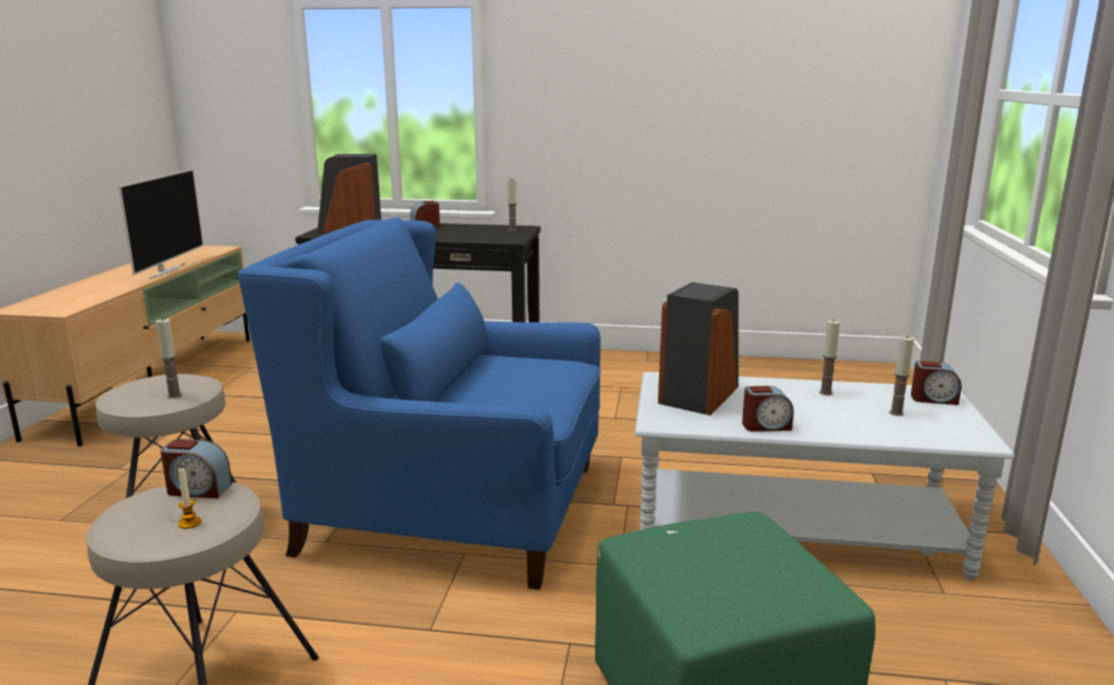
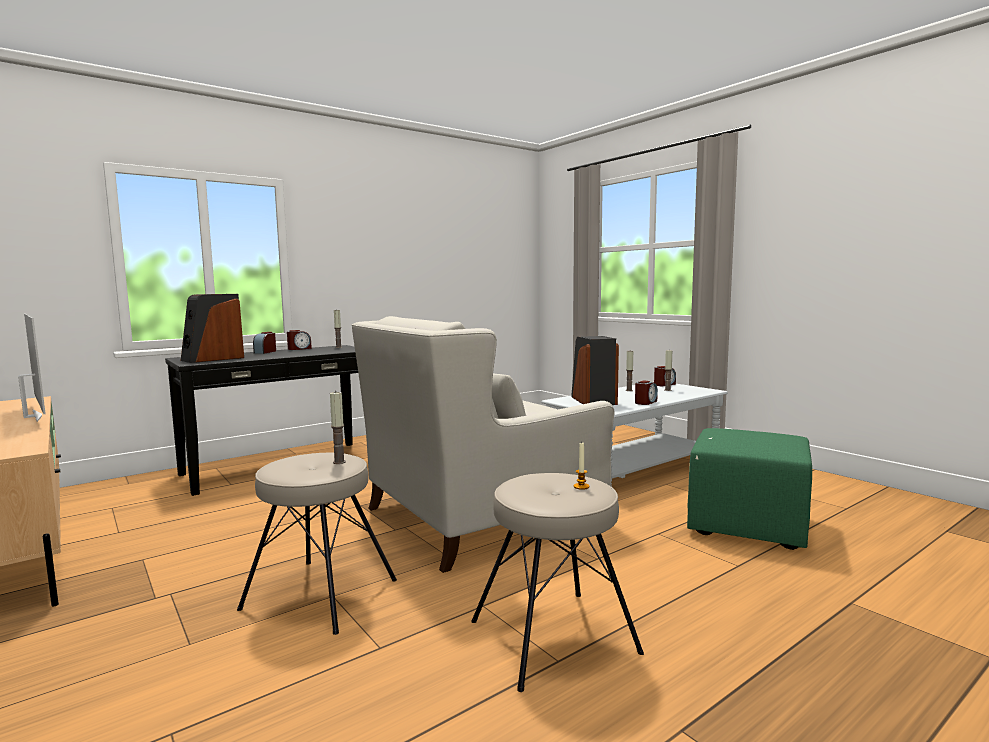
camera: 45 degrees left, 10 degrees down
alarm clock [160,439,232,498] -> alarm clock moved to [287,330,312,350]
blue armchair [238,218,601,590] -> white armchair [352,316,614,573]

